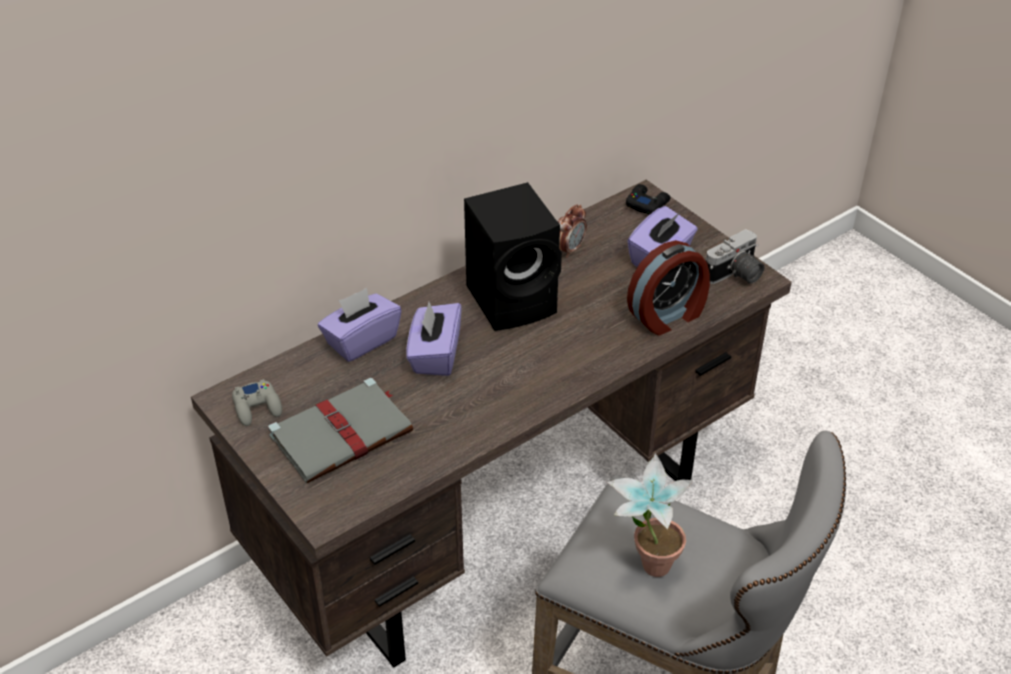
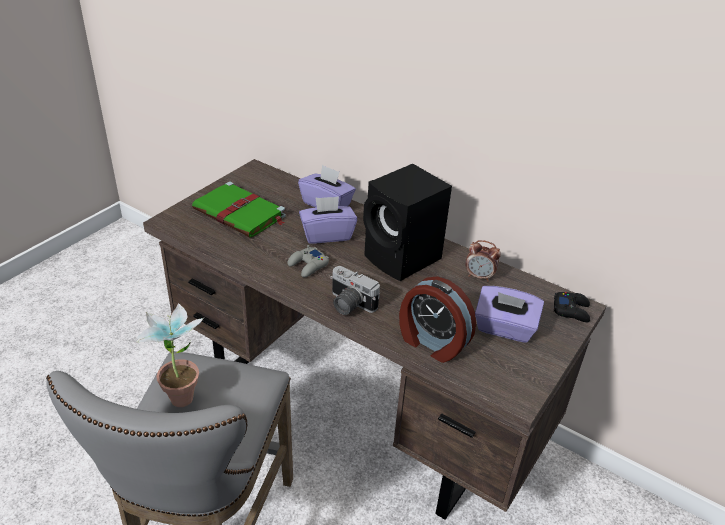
camera: 70 degrees right, 5 degrees down
grey game controller [232,379,282,426] -> grey game controller moved to [287,245,329,278]
grey book [268,378,413,483] -> green book [192,181,286,237]
camera [706,229,764,284] -> camera moved to [330,266,380,315]

